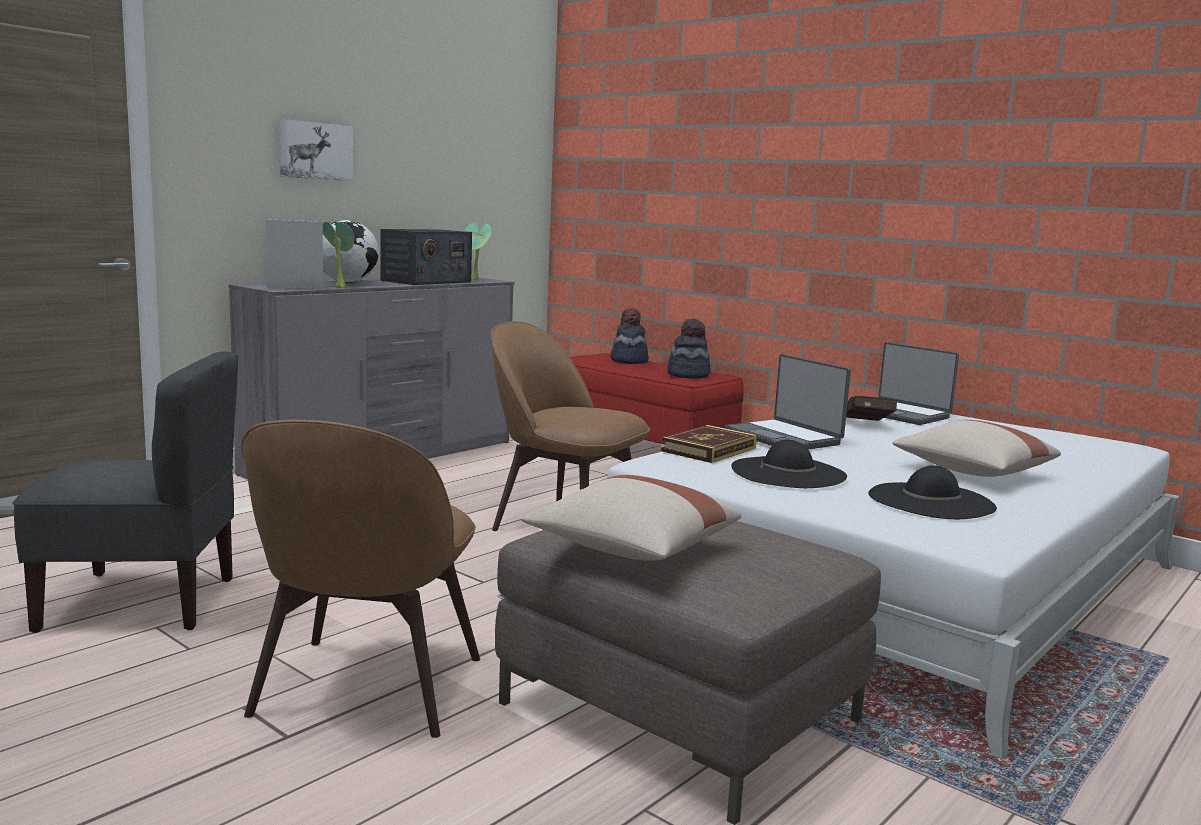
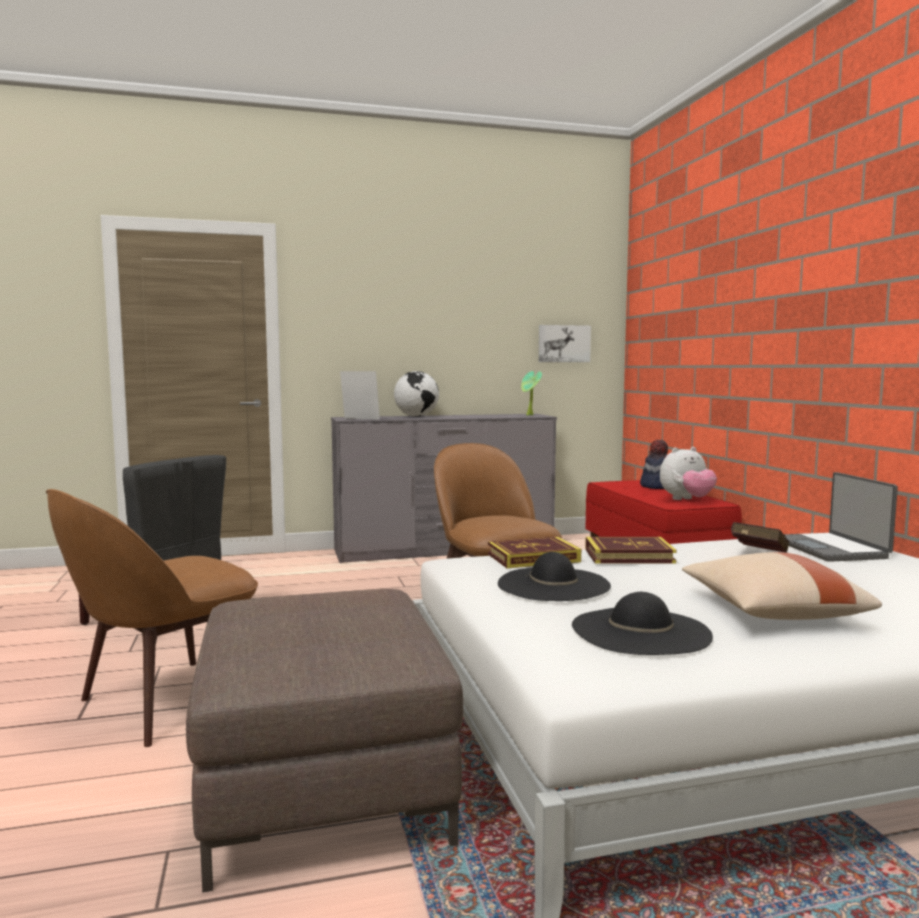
camera: 35 degrees right, 5 degrees down
picture [279,119,353,181] -> picture moved to [539,325,591,362]
potted plant [323,221,354,288] -> none
radio [380,229,472,285] -> none
beige pillow [521,475,742,561] -> none
hat [667,318,710,379] -> plush toy [660,447,717,500]
laptop [725,354,851,450] -> book [585,537,677,564]

